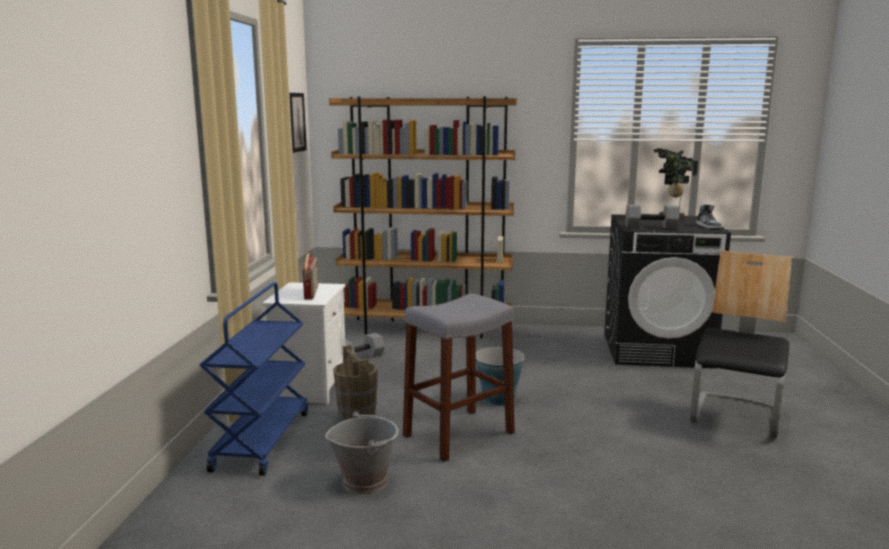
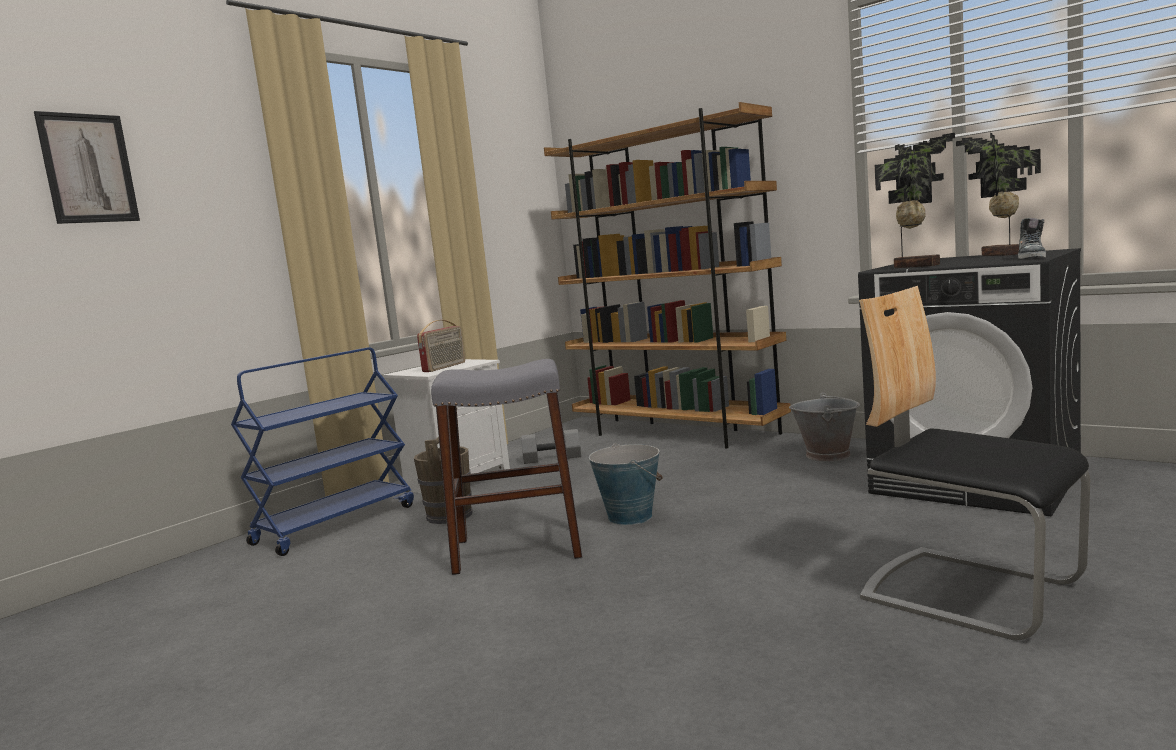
camera: 35 degrees right, 5 degrees down
picture [289,93,307,153] -> picture moved to [34,111,140,224]
grey bucket [325,411,399,494] -> grey bucket moved to [789,392,860,462]
grey dumbbell [626,204,679,229] -> potted plant [875,133,955,268]
chair [690,250,792,439] -> chair turned 105 degrees counterclockwise [859,286,1090,640]

